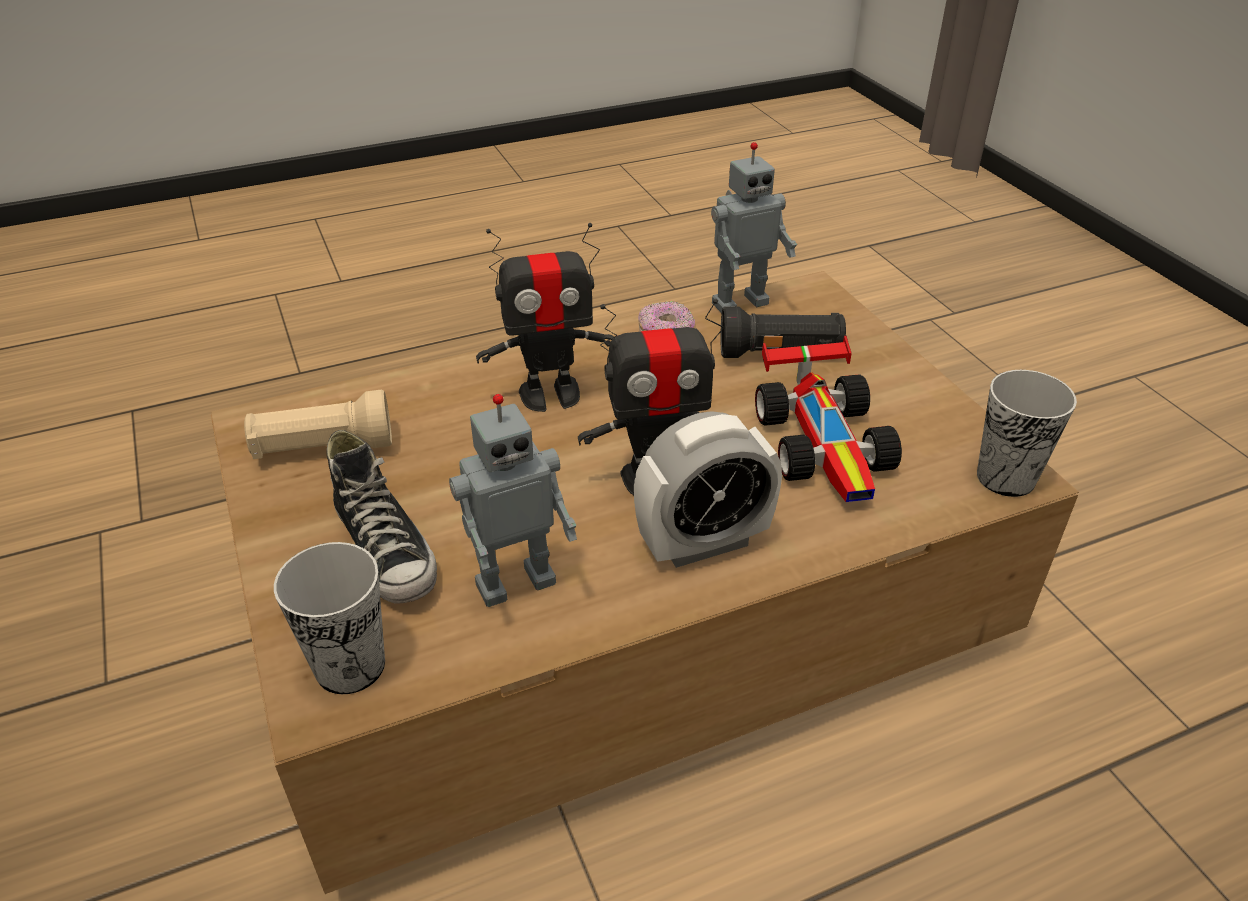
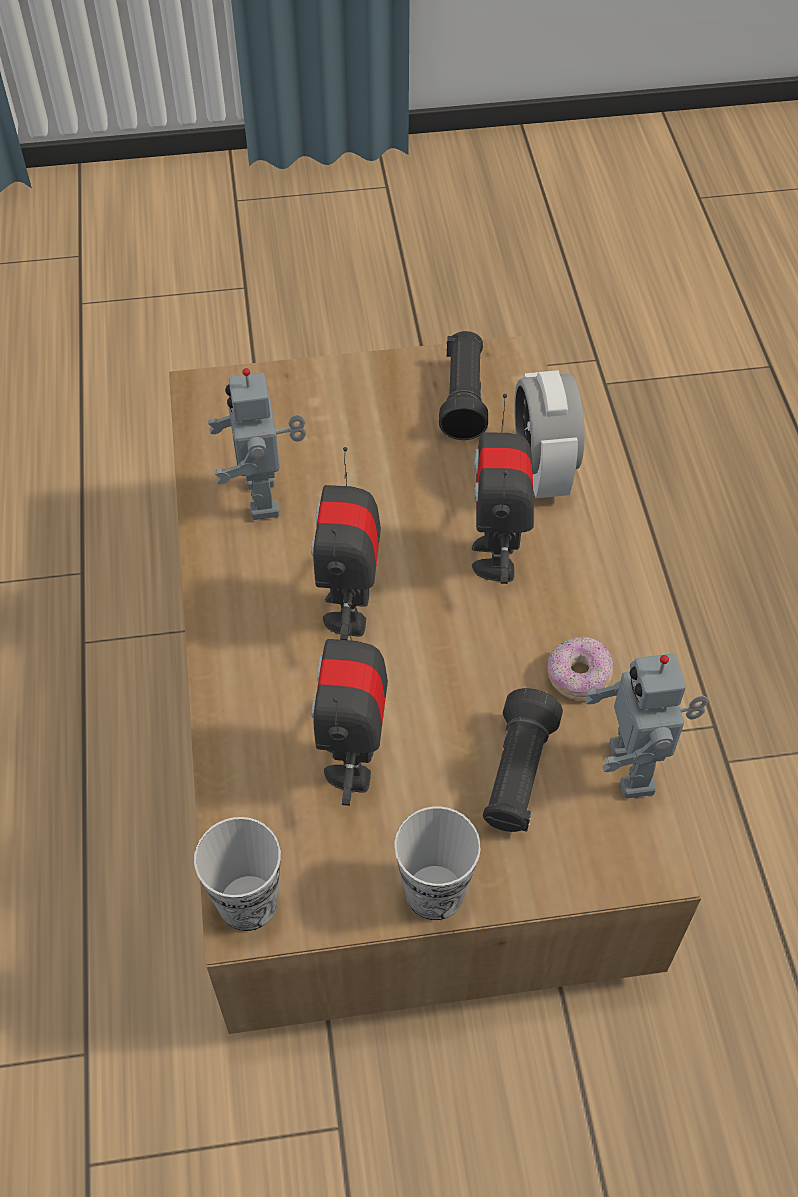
camera: 105 degrees right, 15 degrees up
beige flashlight [244,389,392,459] -> black flashlight [439,331,488,440]
cup [274,542,385,694] -> cup moved to [395,807,481,920]
shoe [326,430,437,604] -> none
alarm clock [634,411,782,568] -> alarm clock moved to [514,370,585,498]
toy car [755,336,902,502] -> toy robot [311,601,388,806]

